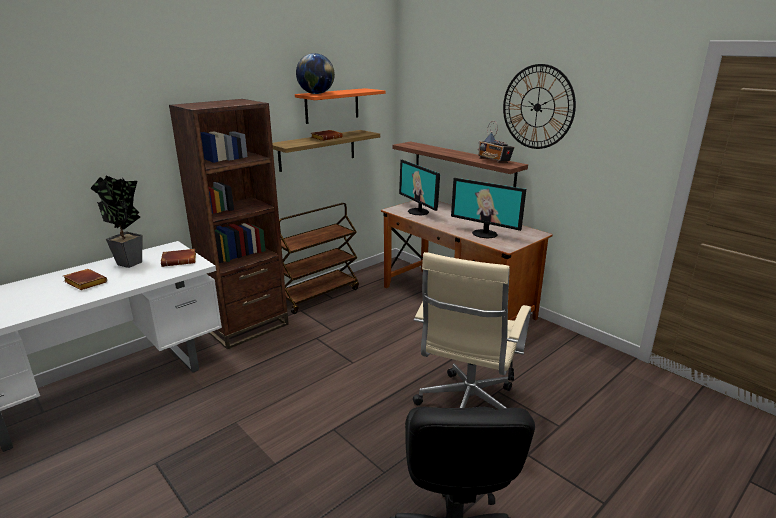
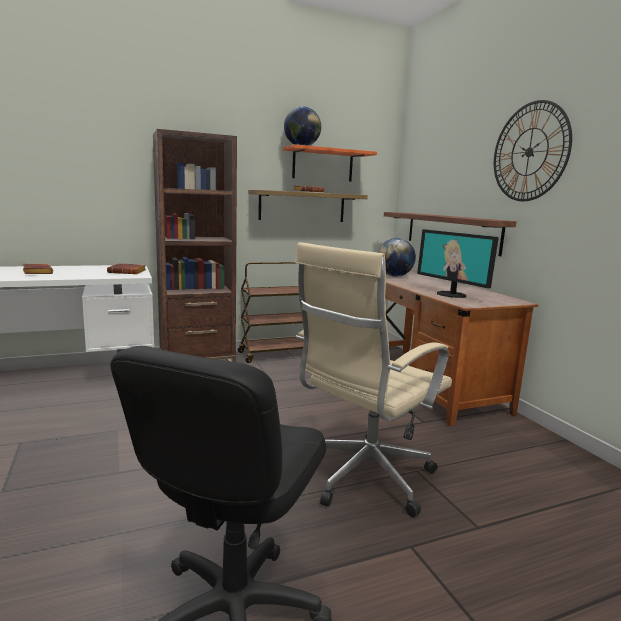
camera: 20 degrees right, 10 degrees down
potted plant [90,176,142,268] -> none
monitor [399,160,440,216] -> globe [378,238,416,277]
radio [478,121,514,163] -> none

